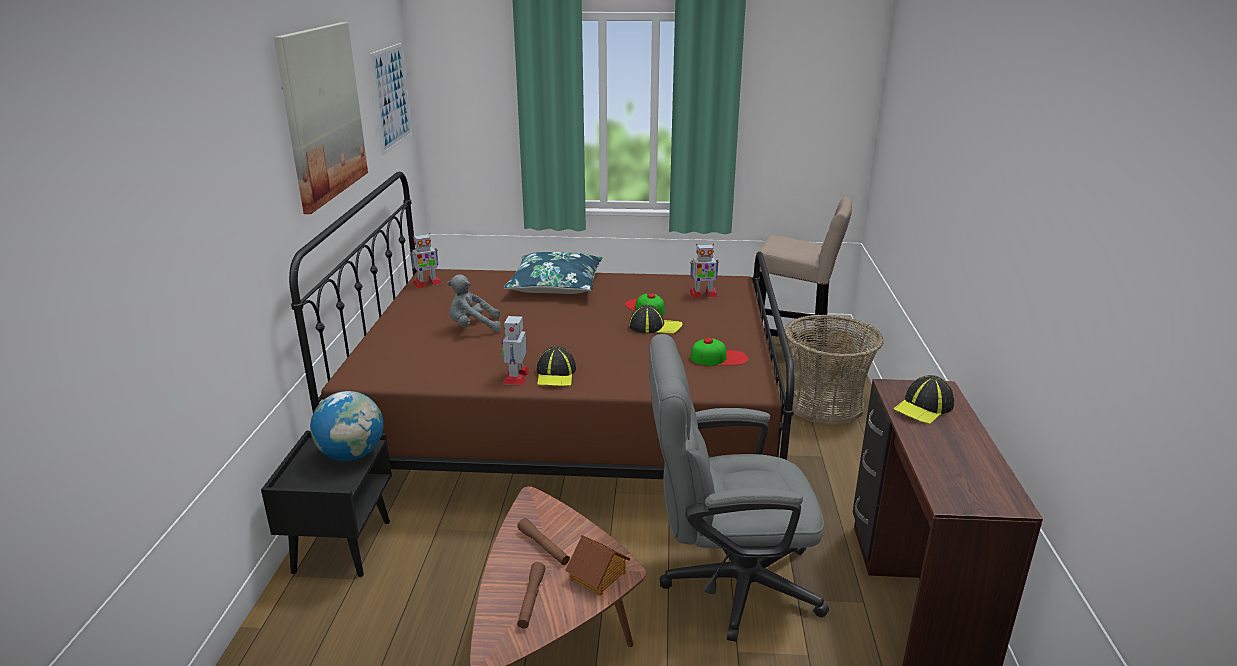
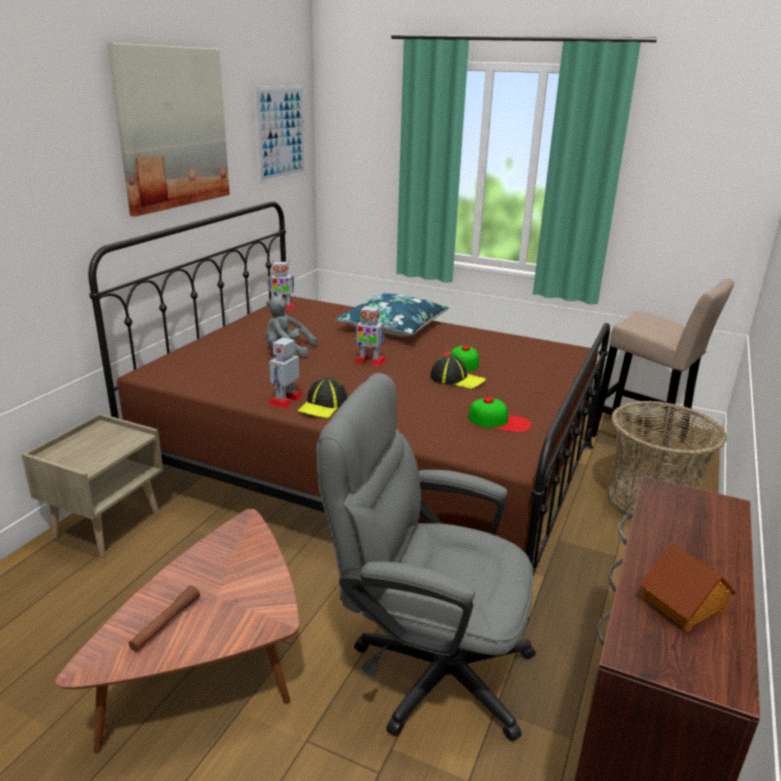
camera: 20 degrees right, 0 degrees up
black nightstand [261,431,392,577] -> beige nightstand [21,413,164,557]
globe [310,391,384,461] -> none
brown flashlight [517,518,570,565] -> none
toy house [565,535,630,596] -> toy house moved to [640,542,736,632]
toy robot [689,243,719,298] -> toy robot moved to [354,305,386,366]
cap [894,375,954,424] -> none

